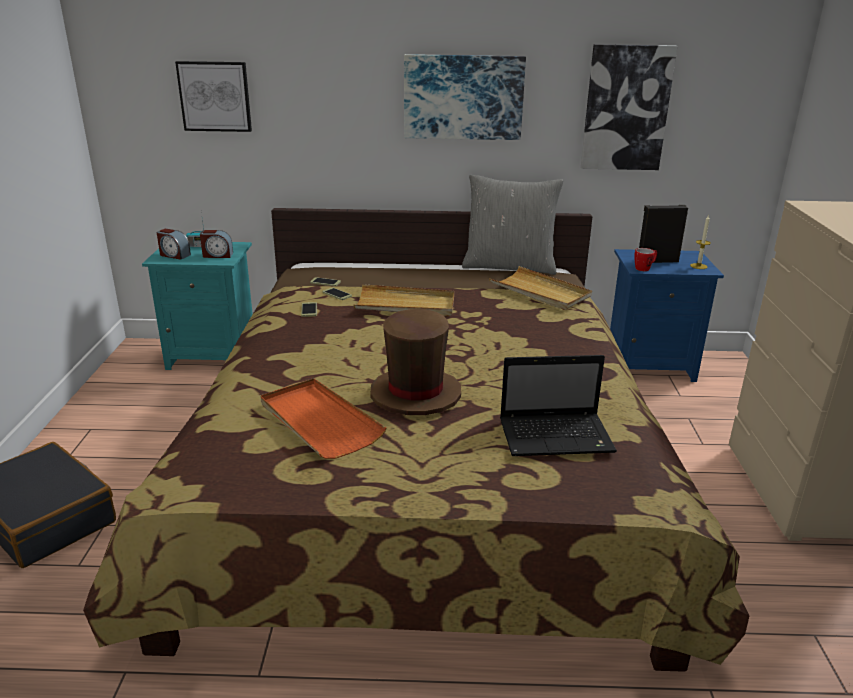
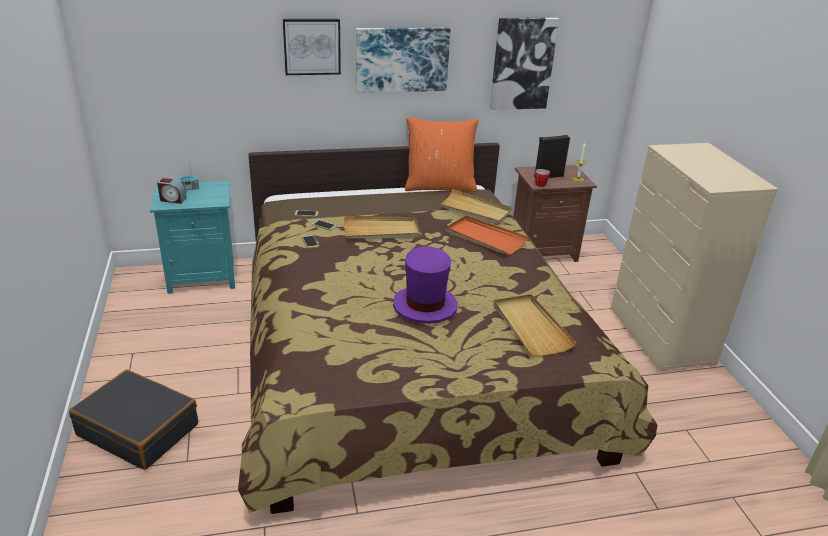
camera: 15 degrees left, 5 degrees up
picture [175,61,252,132] -> picture moved to [283,19,341,75]
alarm clock [200,230,233,258] -> none
orange tray [260,378,386,459] -> orange tray moved to [446,215,528,255]
brown hat [370,308,461,415] -> purple hat [393,246,458,324]
grey pillow [462,175,563,275] -> orange pillow [405,118,478,192]
laptop [500,355,617,456] -> beige tray [493,294,576,356]
blue nightstand [610,249,724,382] -> brown nightstand [513,165,597,262]

